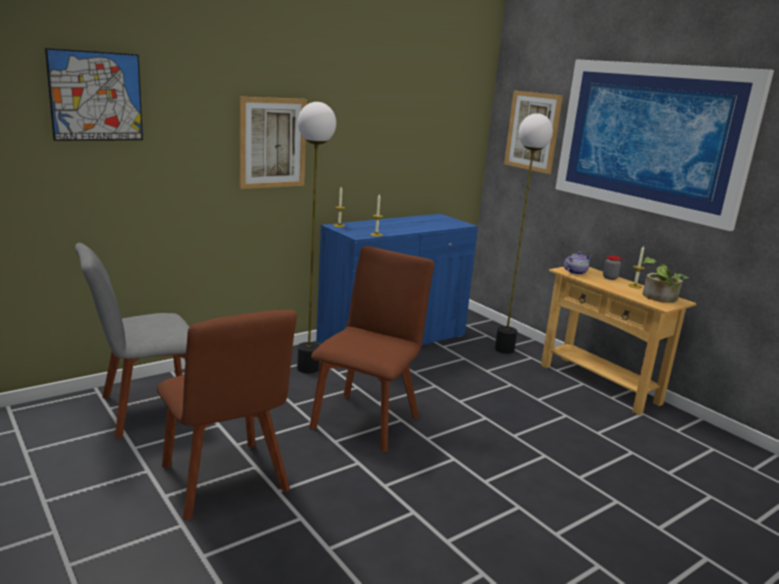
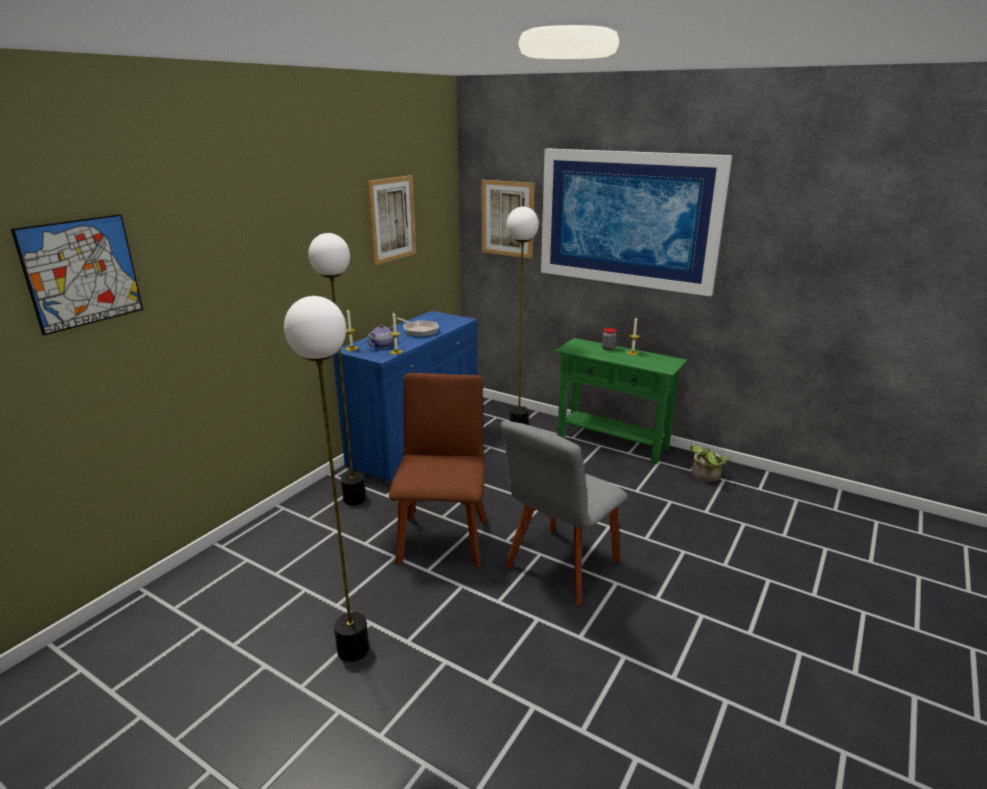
camera: 20 degrees left, 5 degrees up
grey chair [75,243,189,439] -> grey chair moved to [501,420,628,605]
brown chair [157,310,297,520] -> floor lamp [284,296,369,662]
picture [239,97,307,189] -> picture moved to [367,175,416,265]
beige console table [541,267,697,415] -> green console table [554,338,688,464]
teapot [564,252,592,275] -> teapot moved to [367,325,394,348]
potted plant [642,257,689,303] -> potted plant moved to [690,444,733,482]
none -> frying pan [397,318,439,337]

